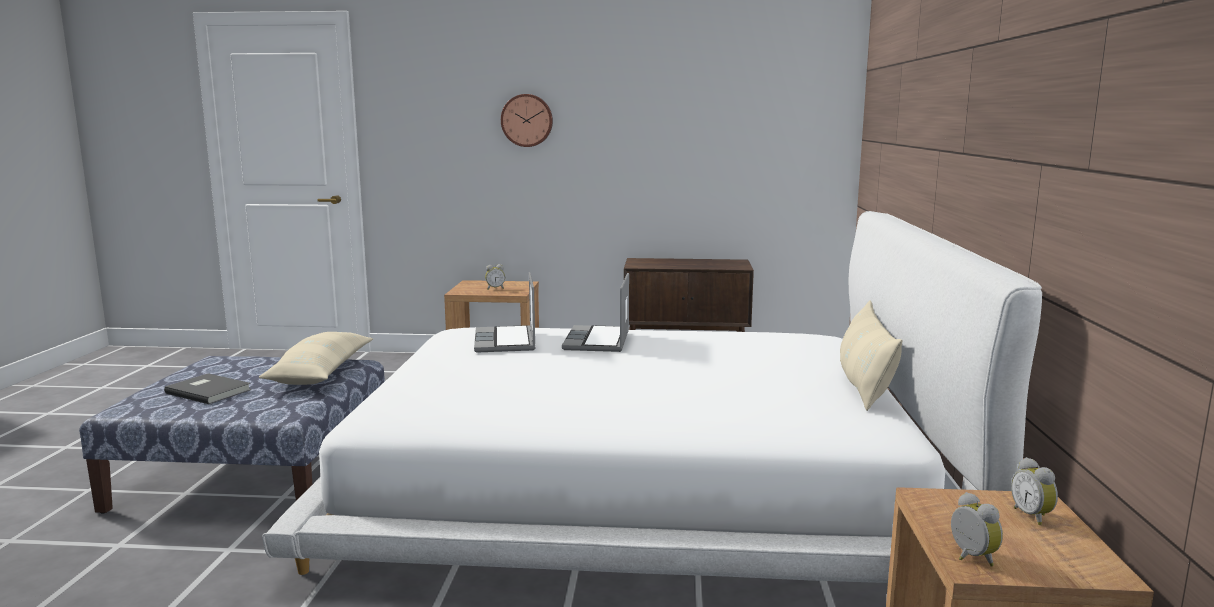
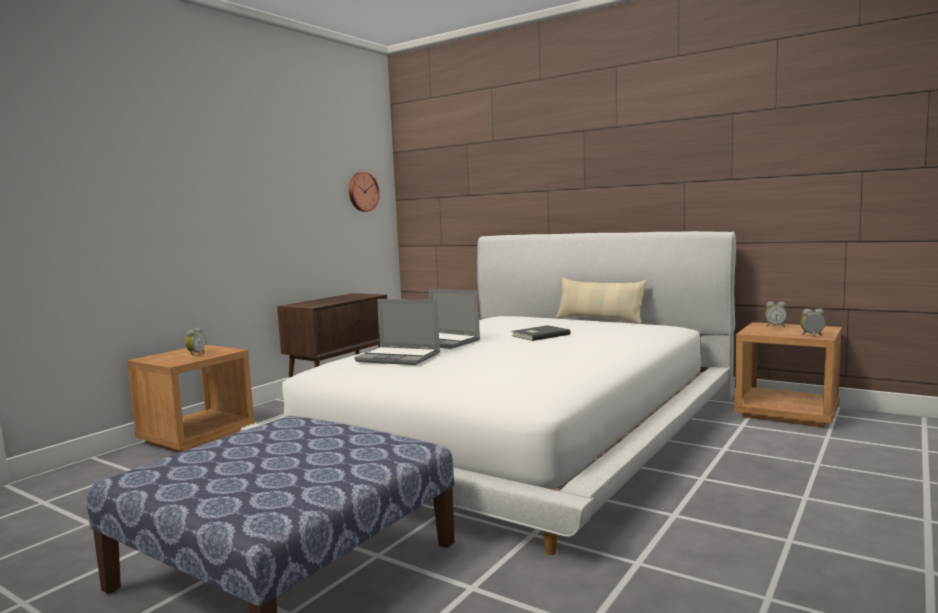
camera: 60 degrees left, 5 degrees down
grey book [164,373,251,404] -> grey book moved to [511,325,571,341]
beige pillow [259,332,373,385] -> none
wall clock [501,94,553,147] -> wall clock moved to [349,172,380,212]

